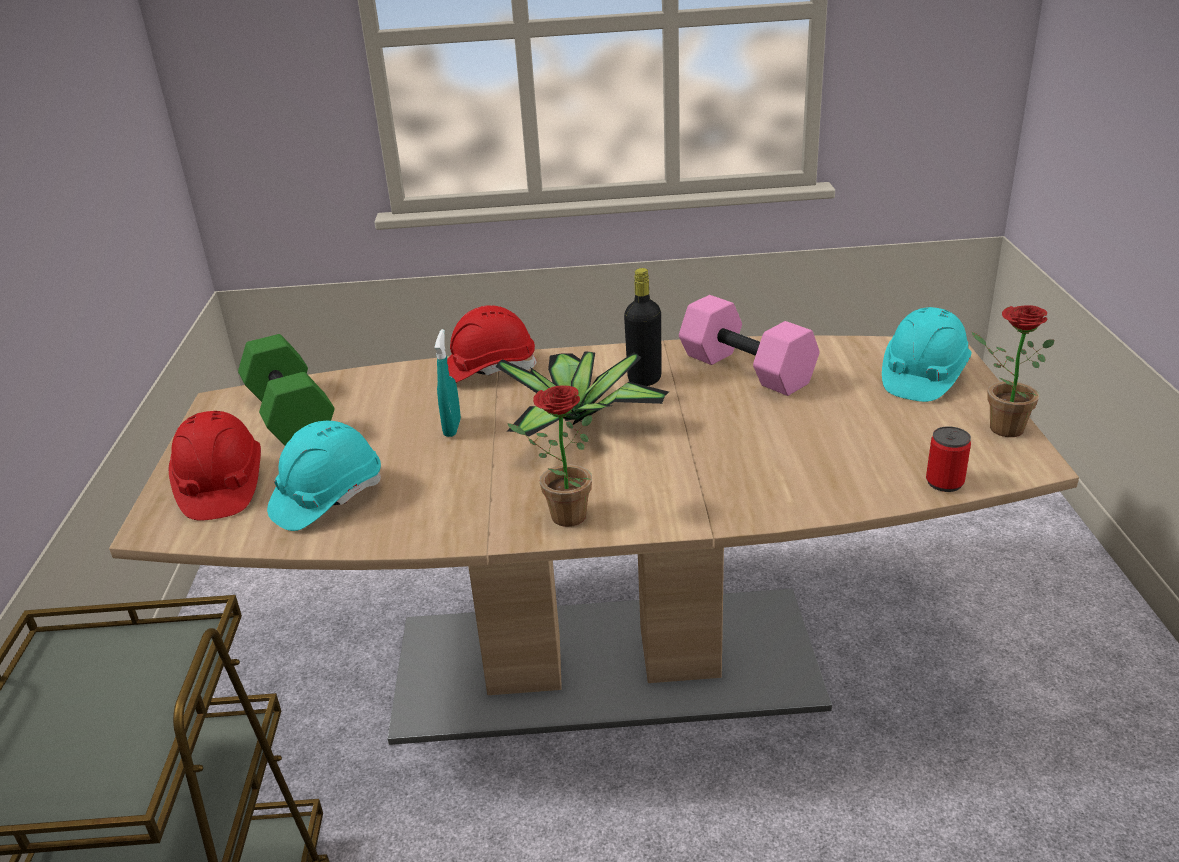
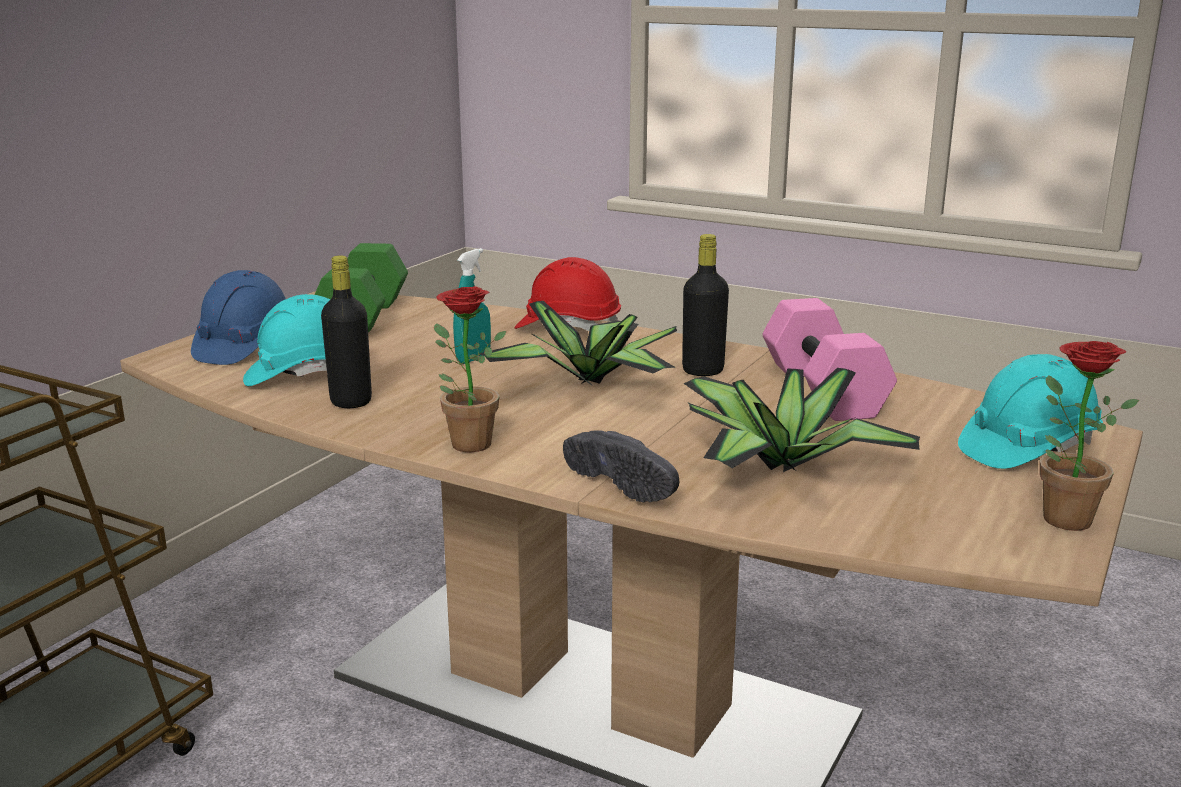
camera: 30 degrees right, 10 degrees down
red hard hat [169,411,261,521] -> blue hard hat [191,270,286,365]
can [926,426,971,492] -> none
none -> black bottle [321,255,372,408]
none -> black shoe [563,430,679,502]
none -> potted plant [683,368,920,472]

